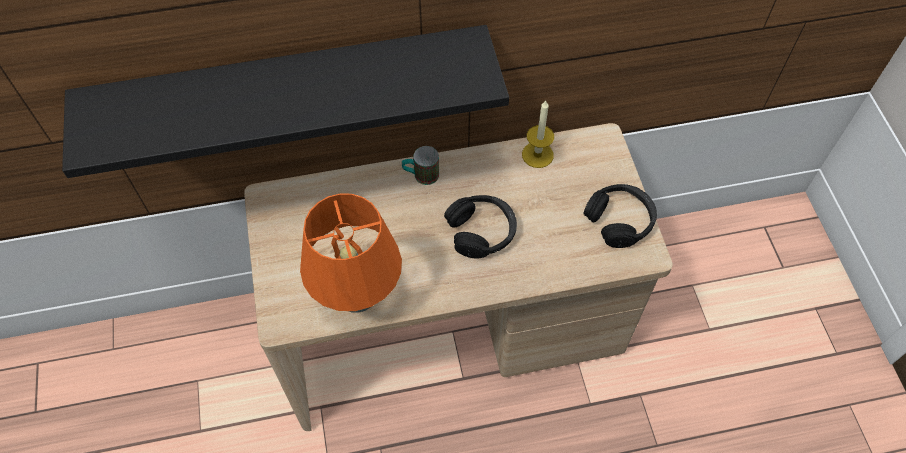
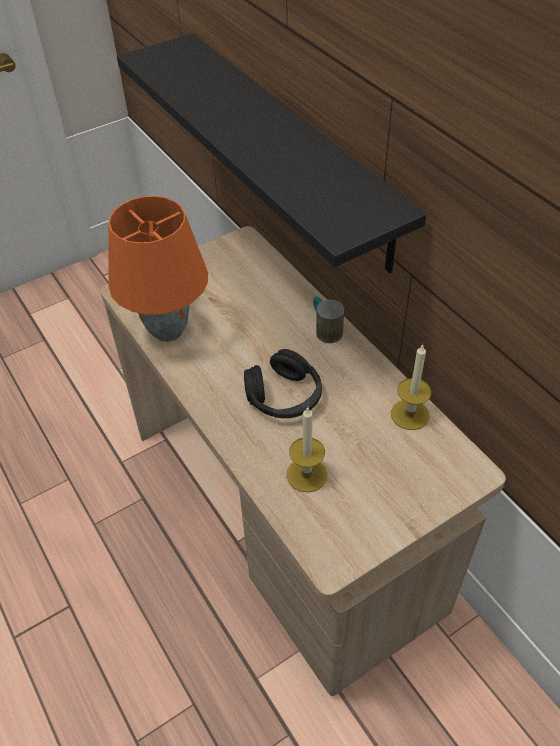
camera: 70 degrees right, 10 degrees down
black headphones [583,184,657,248] -> none
none -> candle [287,407,327,492]

